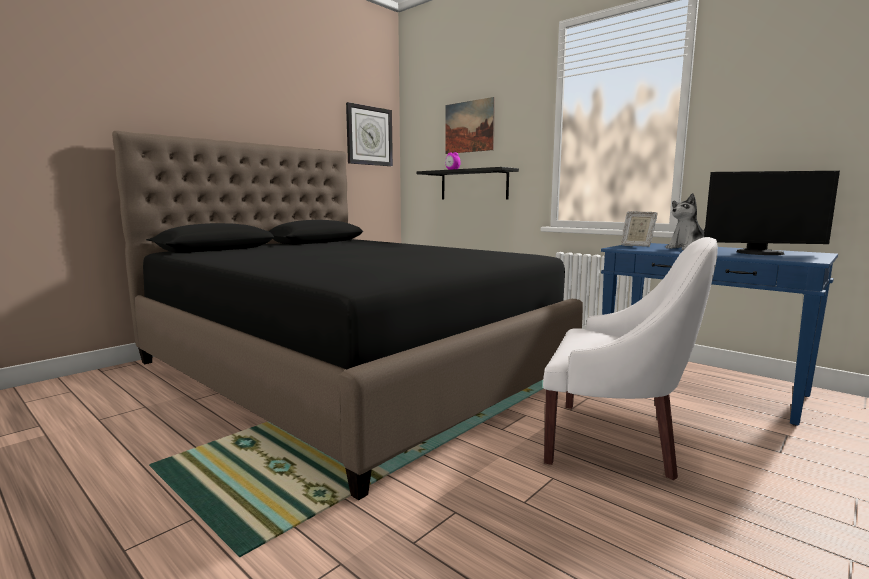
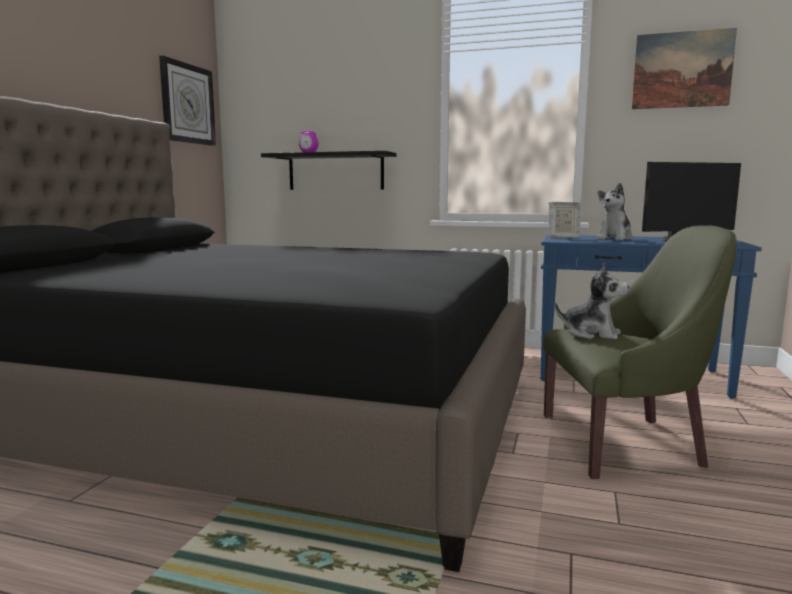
camera: 25 degrees left, 0 degrees up
picture [445,97,495,154] -> picture moved to [632,28,737,109]
white armchair [543,237,718,480] -> green armchair [543,225,737,479]
none -> plush toy [555,262,629,339]

